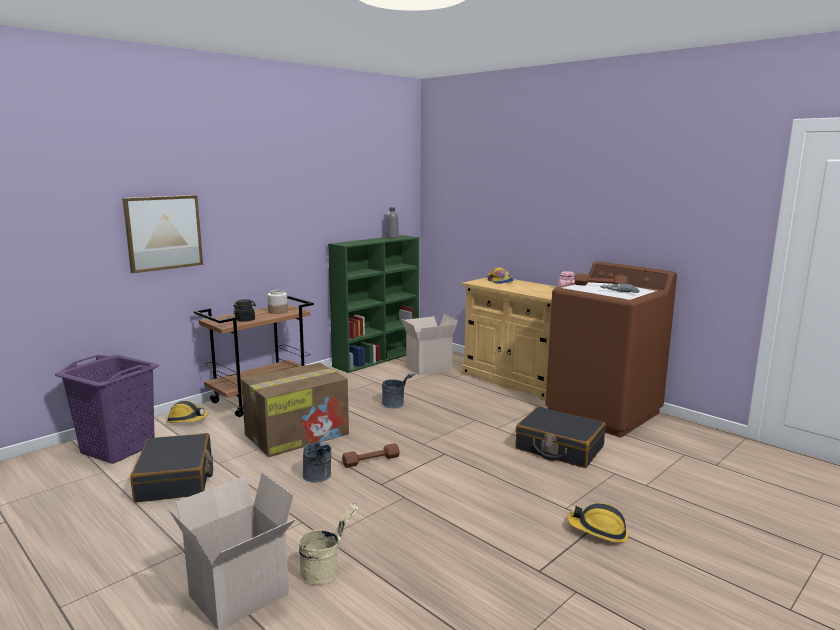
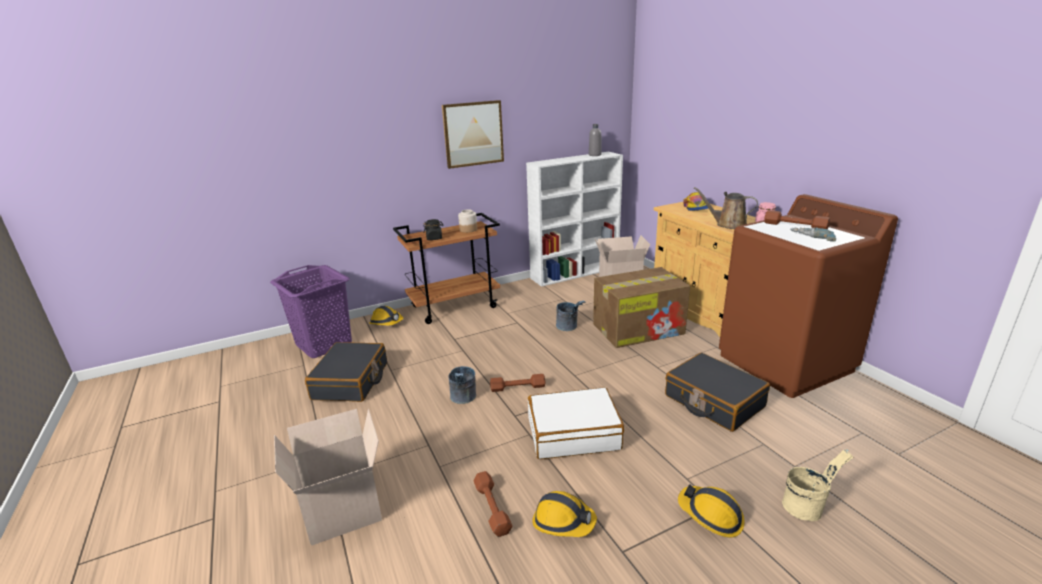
camera: 20 degrees right, 10 degrees up
picture [122,195,203,273] -> picture moved to [442,100,504,169]
cardboard box [241,363,349,457] -> cardboard box moved to [593,267,690,348]
beige bucket [299,503,358,585] -> beige bucket moved to [782,449,853,521]
green bookcase [328,235,419,373] -> white bookcase [526,152,623,287]
none -> brown dumbbell [473,471,512,537]
none -> white suitcase [528,387,624,459]
none -> hard hat [532,491,597,537]
none -> brown watering can [694,187,758,229]

